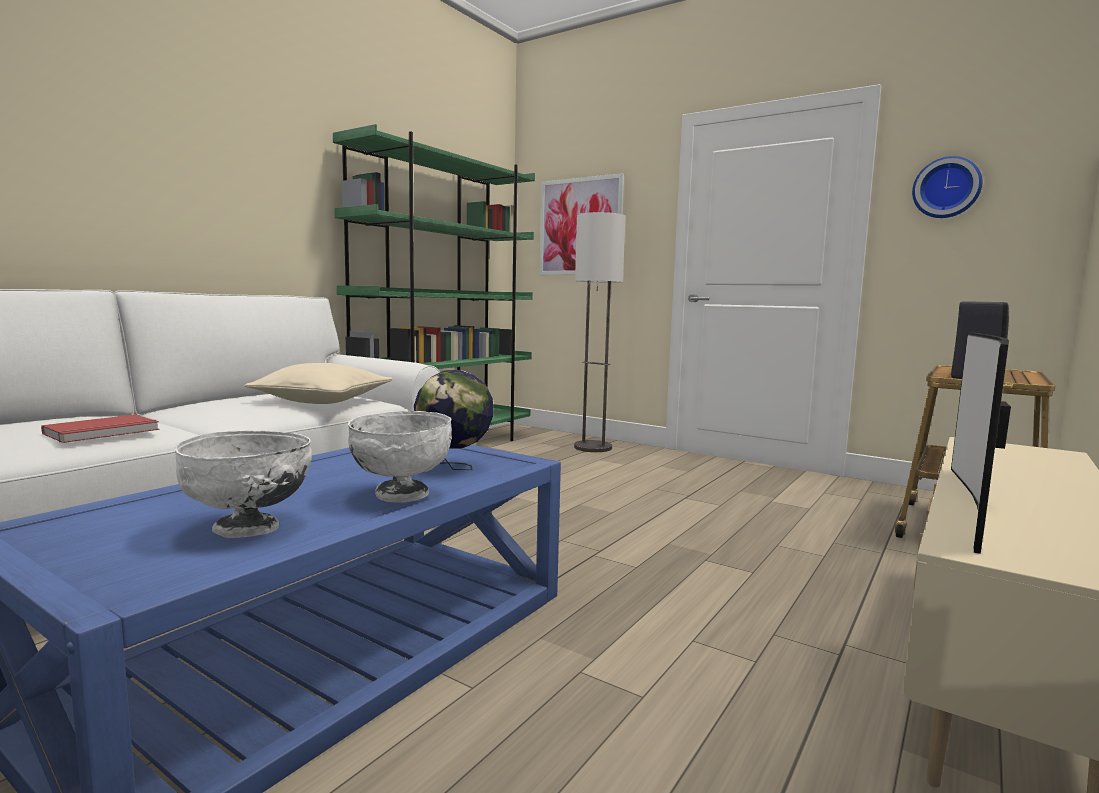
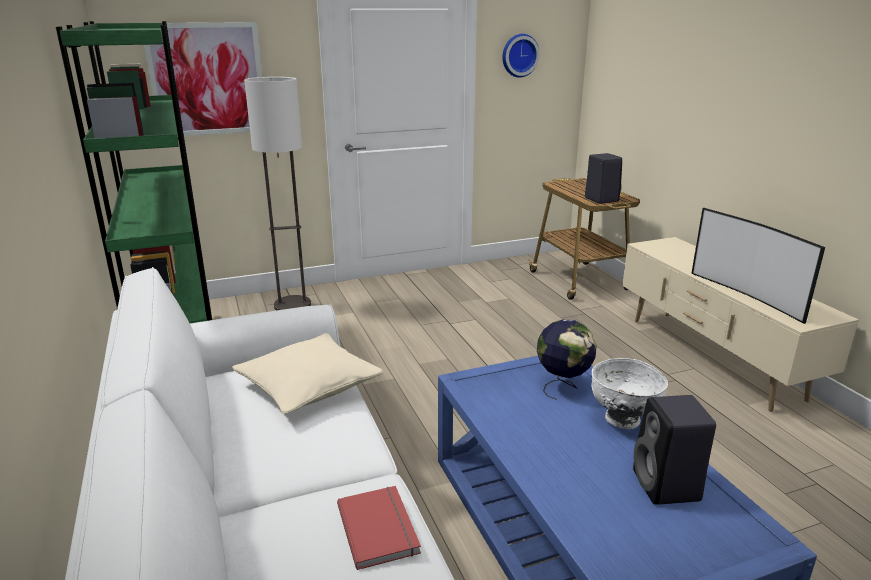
camera: 55 degrees left, 15 degrees up
white bowl [175,430,312,538] -> black speaker [633,395,716,505]

